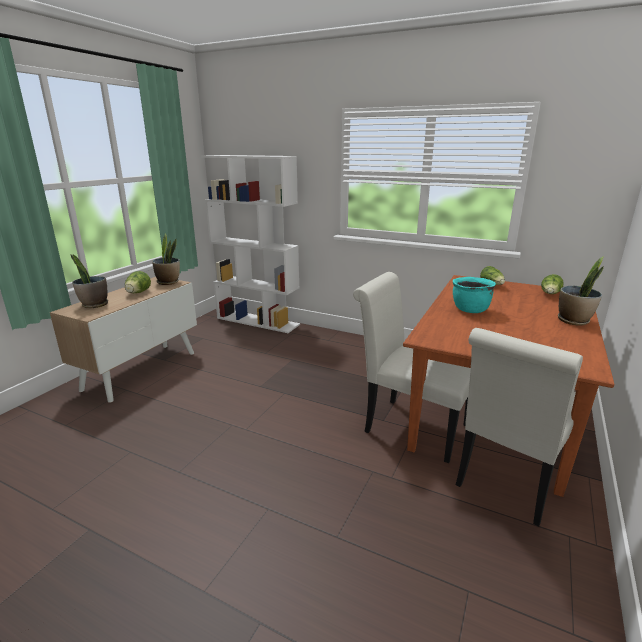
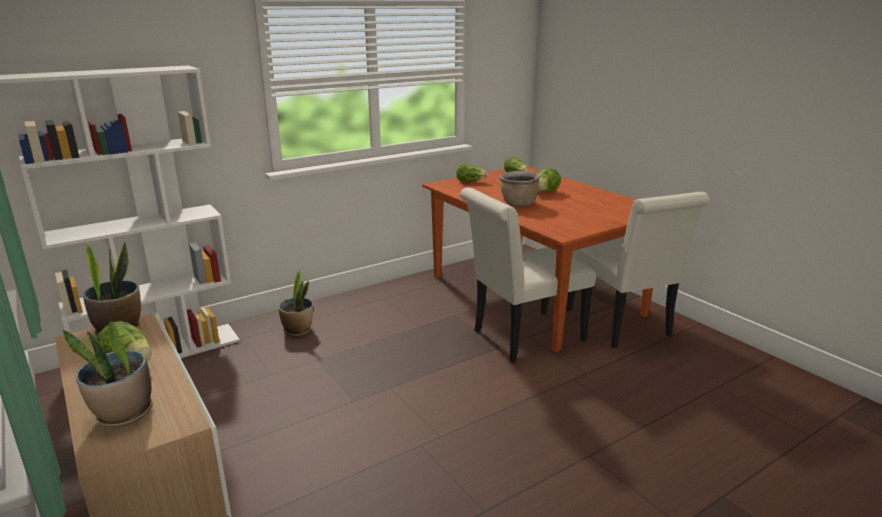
camera: 60 degrees left, 0 degrees up
turquoise cooking pot [453,277,496,313] -> brown cooking pot [499,171,541,206]
potted plant [558,256,604,326] -> potted plant moved to [278,269,313,337]
none -> lettuce [538,168,561,192]

